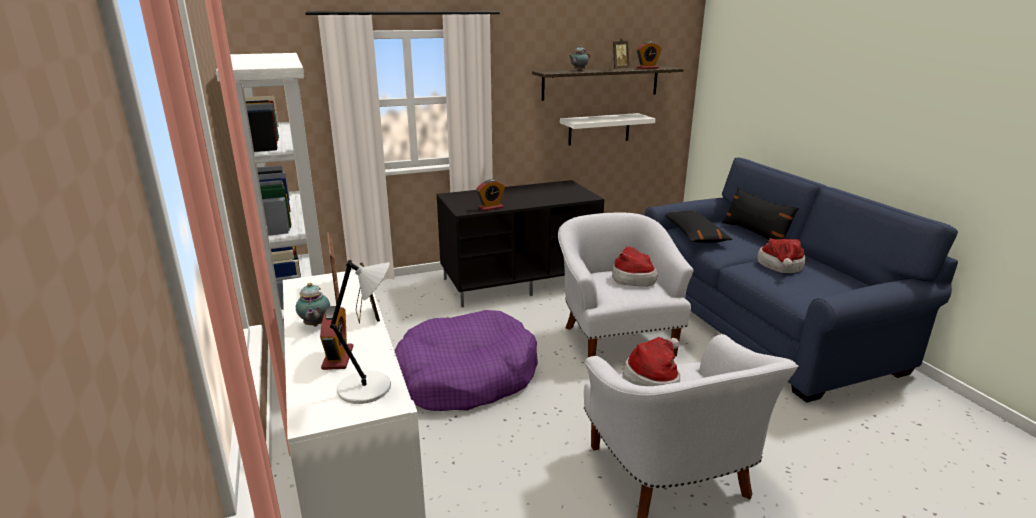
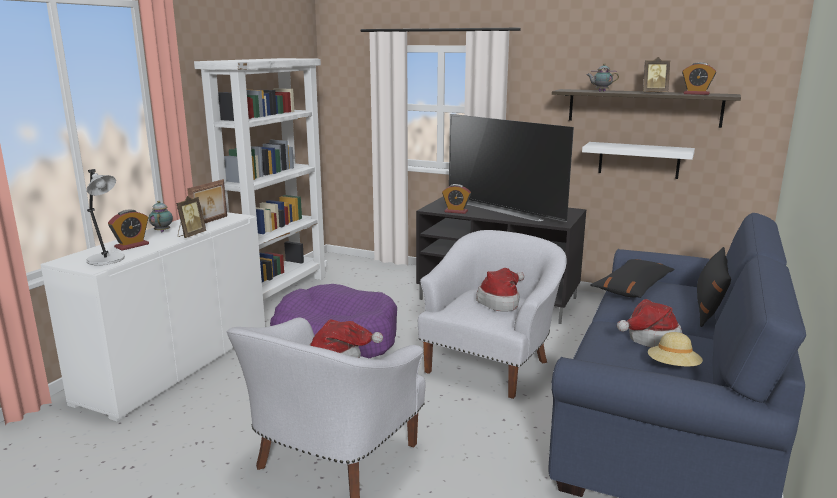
camera: 45 degrees right, 5 degrees down
teapot [296,283,330,327] -> teapot turned 135 degrees clockwise [149,201,173,232]
none -> television [449,114,574,222]
none -> beige hat [648,332,703,366]

